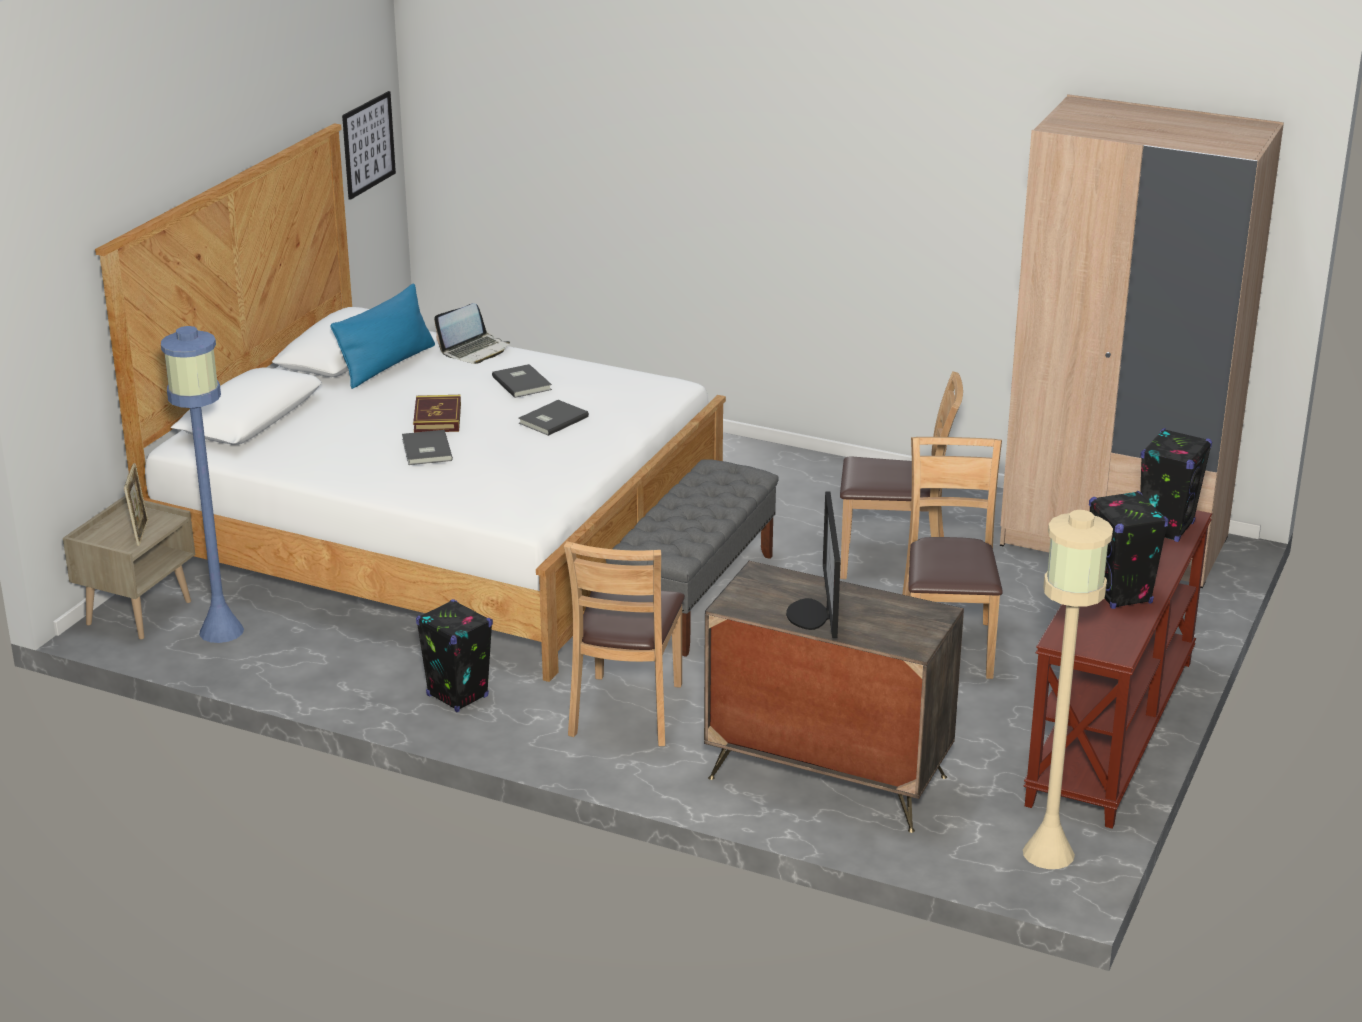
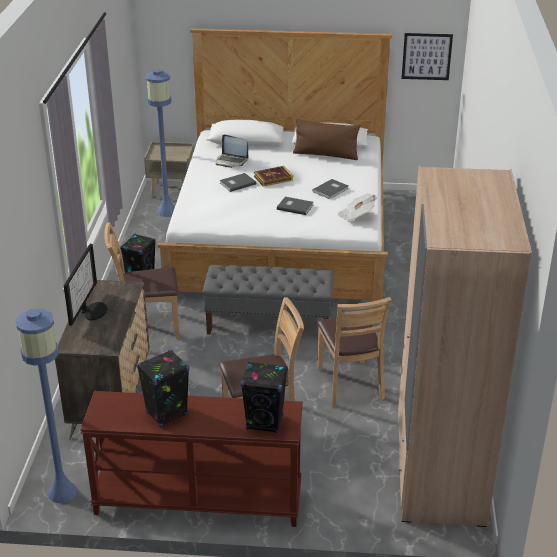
camera: 70 degrees right, 5 degrees up
picture frame [124,463,148,546] -> none
blue pillow [331,283,435,389] -> brown pillow [293,118,361,160]
laptop [434,303,510,364] -> laptop moved to [216,134,248,168]
monitor [786,492,840,638] -> monitor turned 120 degrees clockwise [64,244,108,326]
beige floor lamp [1023,510,1113,869] -> blue floor lamp [15,309,77,503]
none -> newspaper [338,193,377,222]

